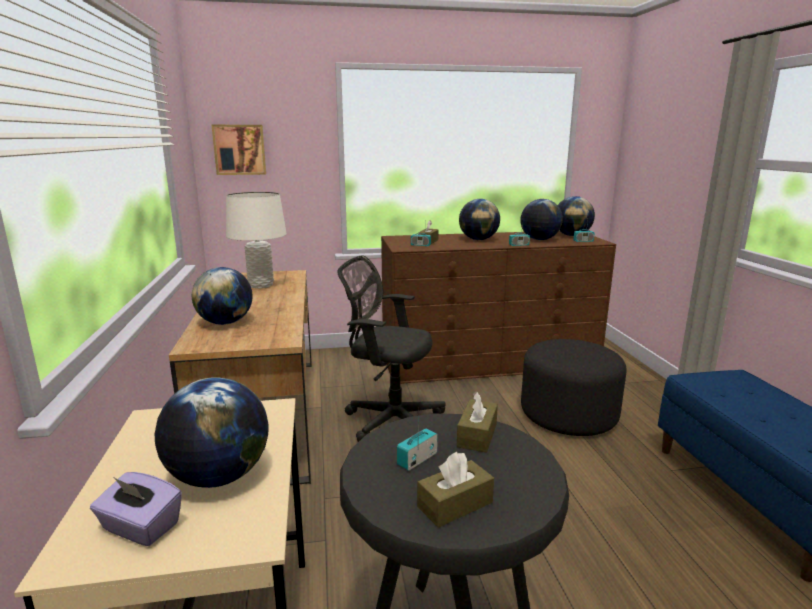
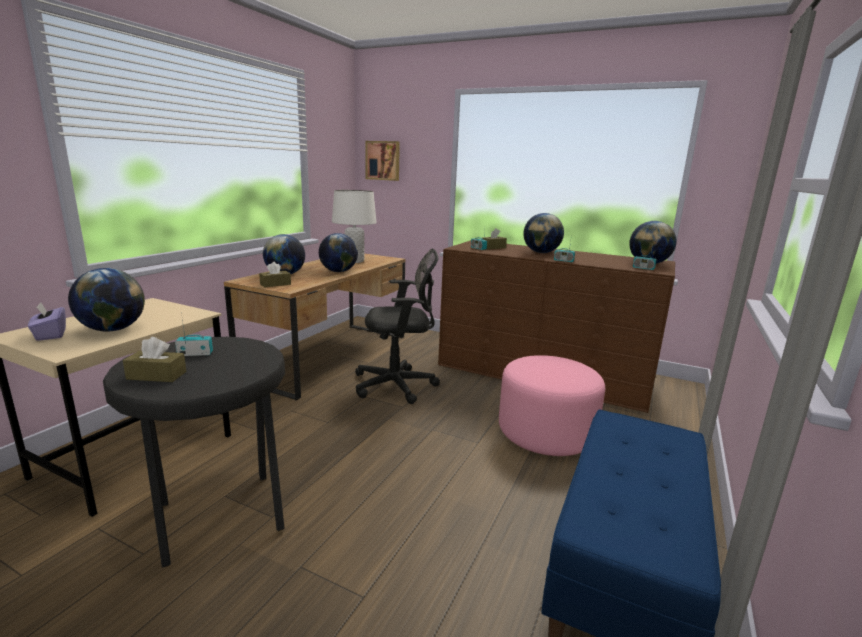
camera: 35 degrees right, 0 degrees up
black office chair [337,255,446,442] -> black office chair turned 120 degrees clockwise [355,248,440,404]
brown tissue box [457,391,498,453] -> brown tissue box moved to [259,262,291,287]
globe [520,199,563,240] -> globe moved to [319,233,358,272]
black ottoman [521,339,627,436] -> pink ottoman [499,355,605,456]

